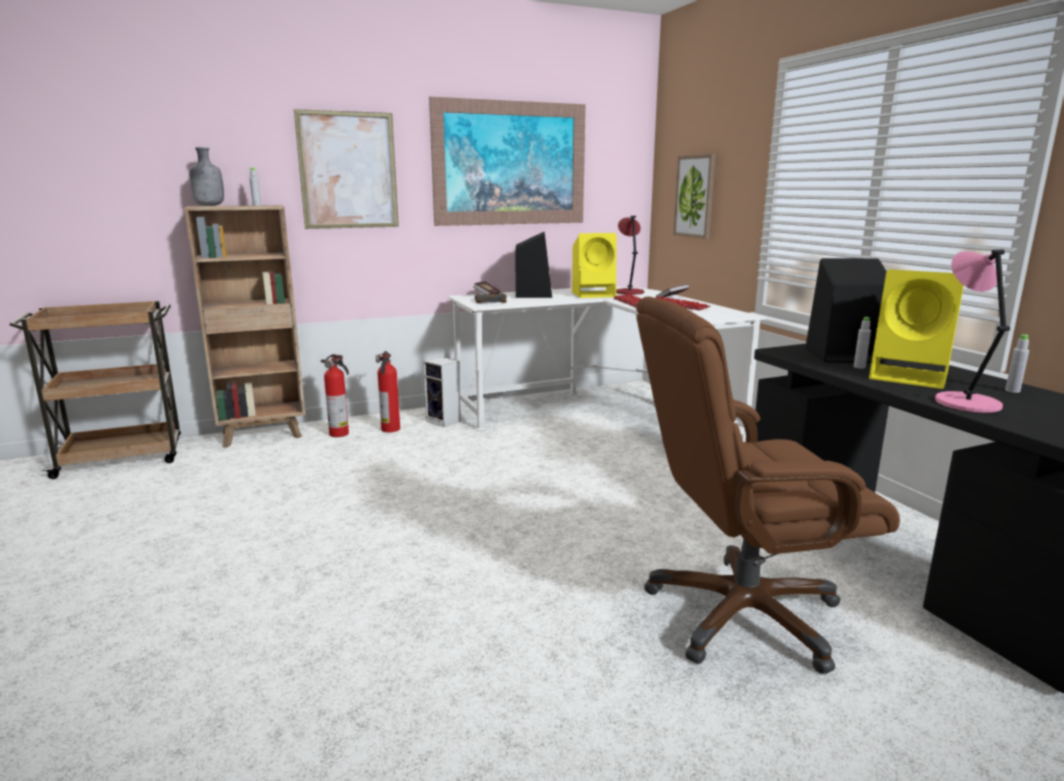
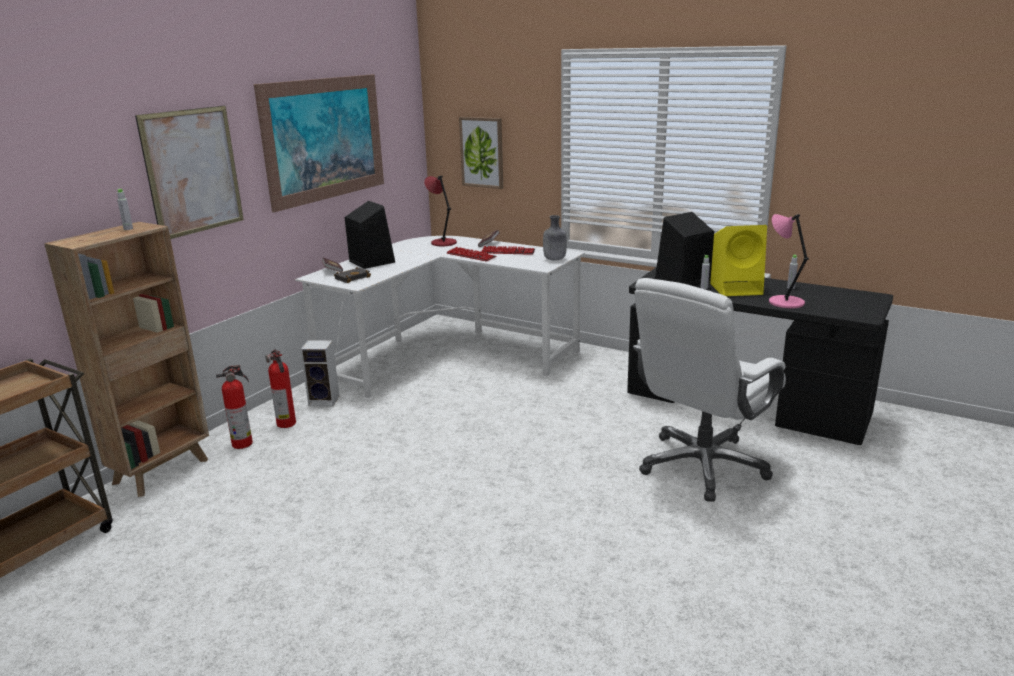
camera: 35 degrees left, 5 degrees up
grey bottle [189,147,224,206] -> grey bottle moved to [543,215,567,261]
yellow speaker [572,233,616,298] -> none
brown office chair [636,296,900,674] -> white office chair [633,278,786,502]

